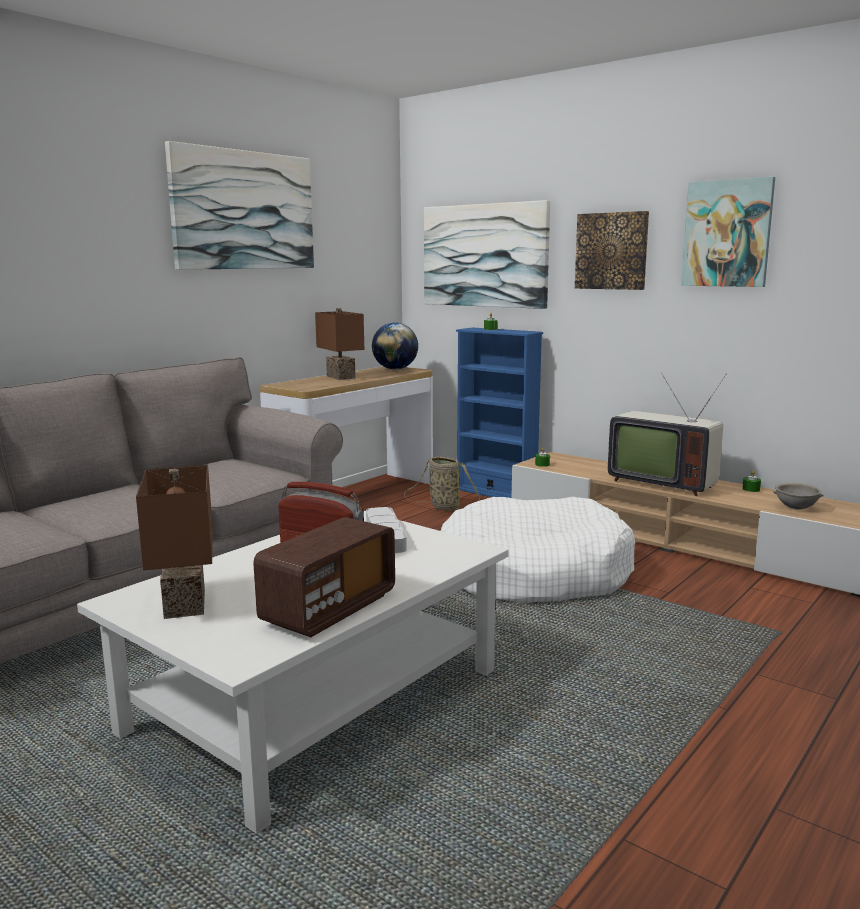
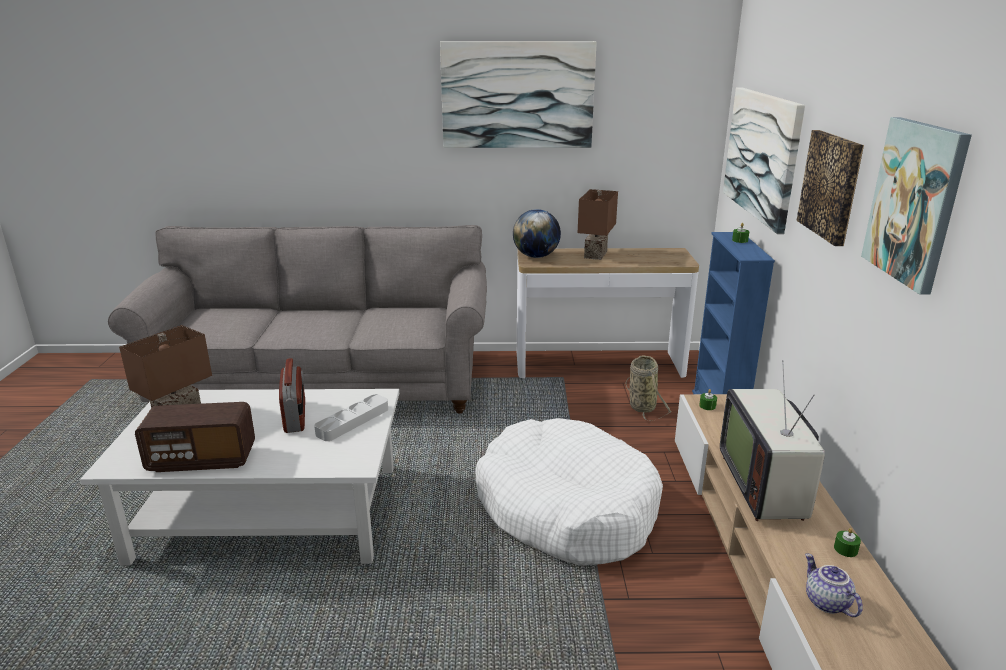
camera: 50 degrees right, 10 degrees up
globe [372,322,418,370] -> globe moved to [513,209,561,258]
grey bowl [773,483,824,510] -> teapot [805,553,863,617]

